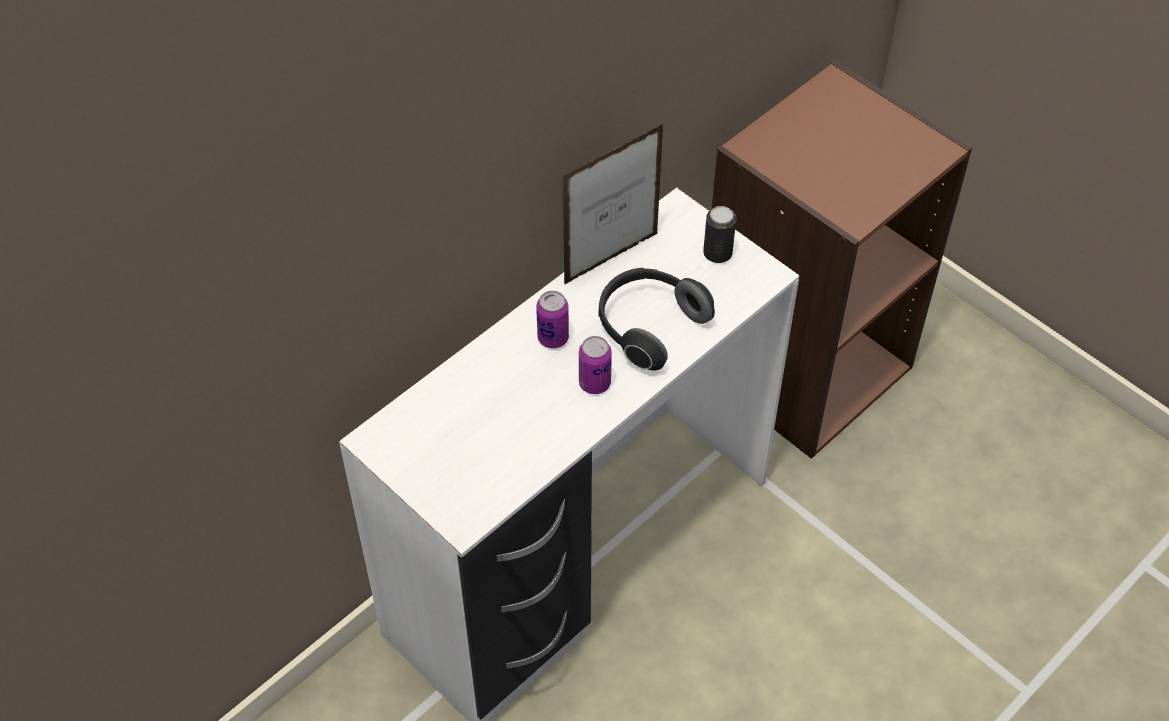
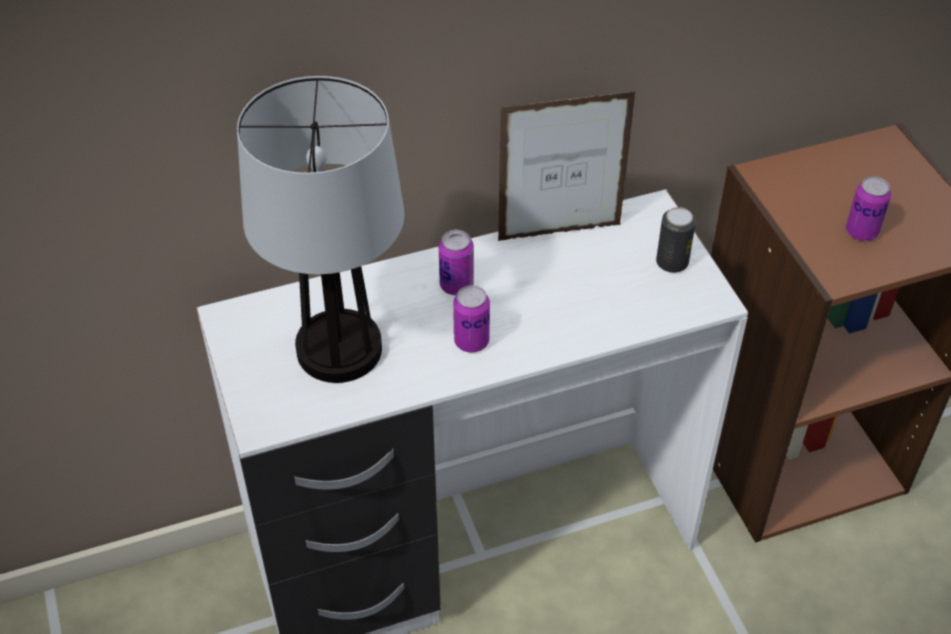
camera: 25 degrees right, 5 degrees down
headphones [599,268,715,370] -> none
none -> table lamp [237,76,405,383]
none -> can [846,176,891,241]

